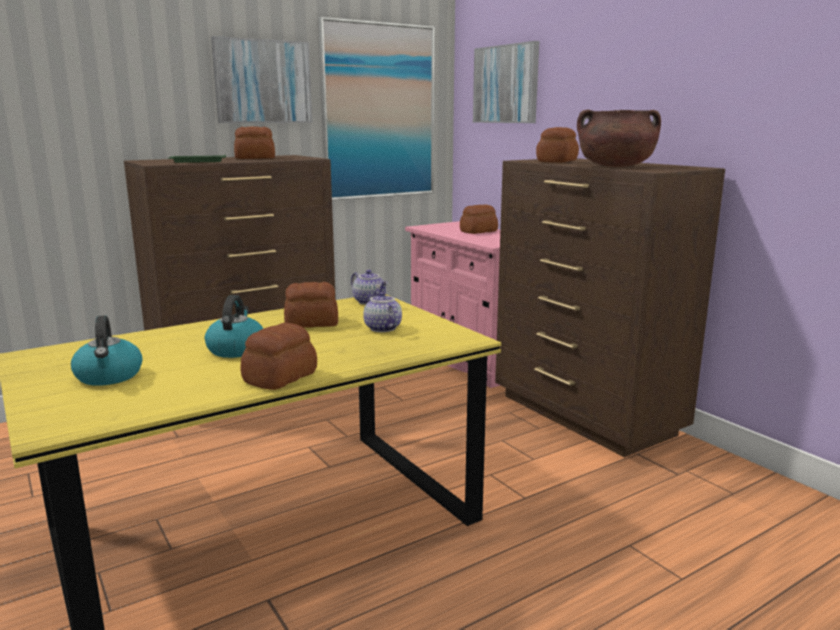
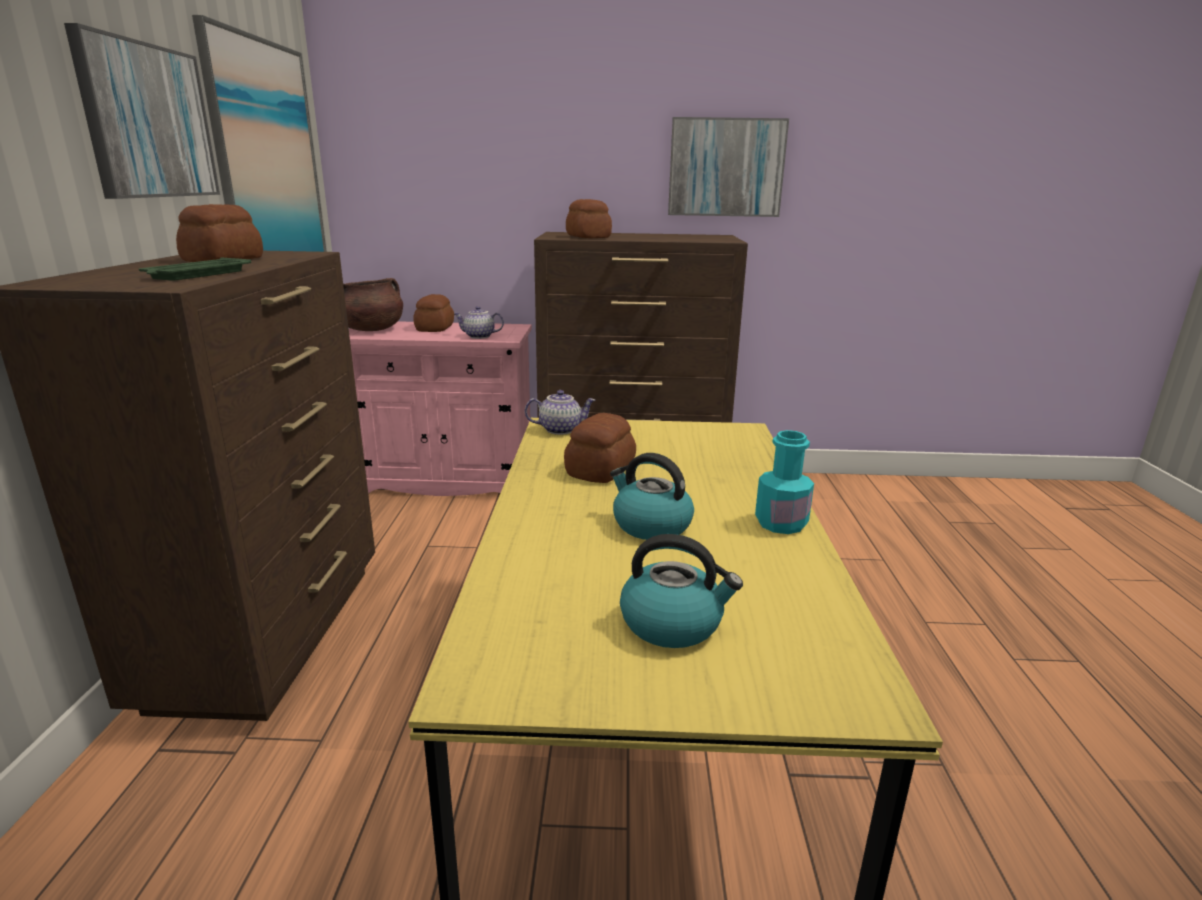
camera: 55 degrees left, 5 degrees up
bread [241,323,317,390] -> turquoise bottle [755,430,814,534]
teapot [363,292,402,332] -> teapot moved to [454,306,504,339]
picture [473,41,539,123] -> picture moved to [668,117,789,217]
brown cooking pot [577,110,661,167] -> brown cooking pot moved to [343,278,403,331]

